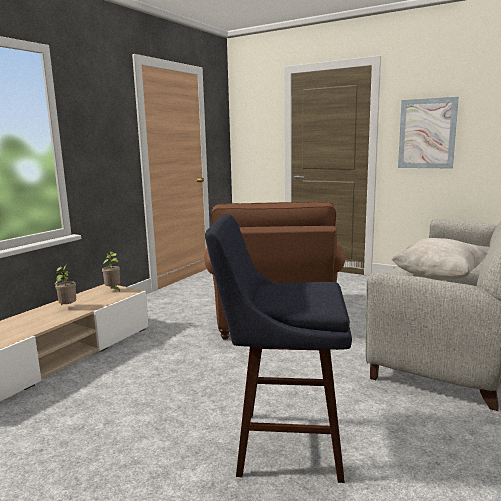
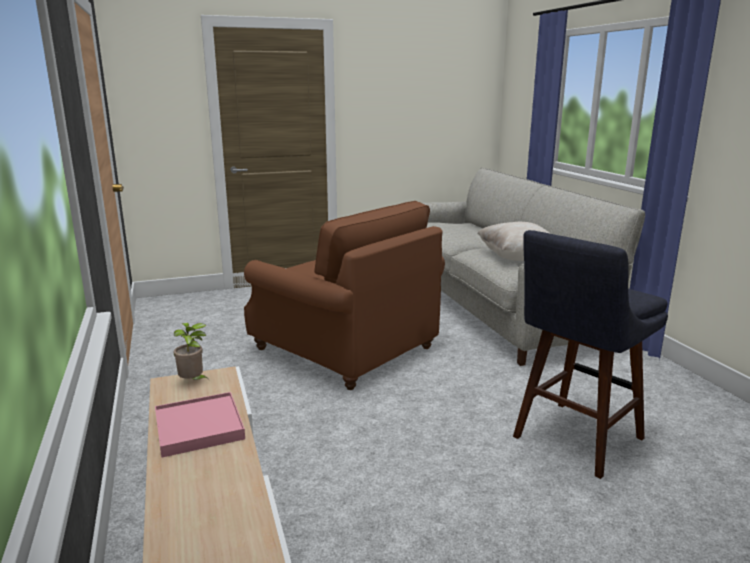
camera: 50 degrees left, 5 degrees up
potted plant [54,264,76,305] -> pink tray [155,392,245,458]
picture [398,97,459,169] -> none

